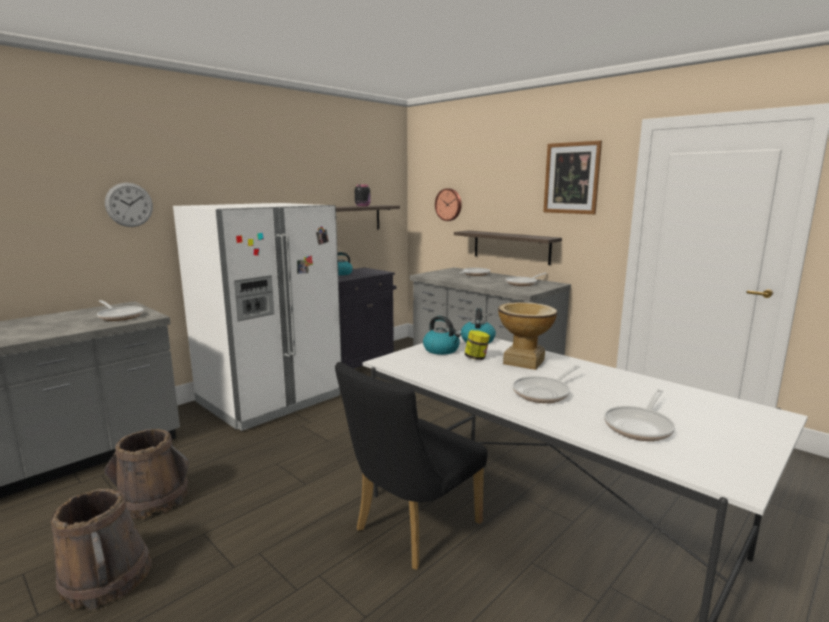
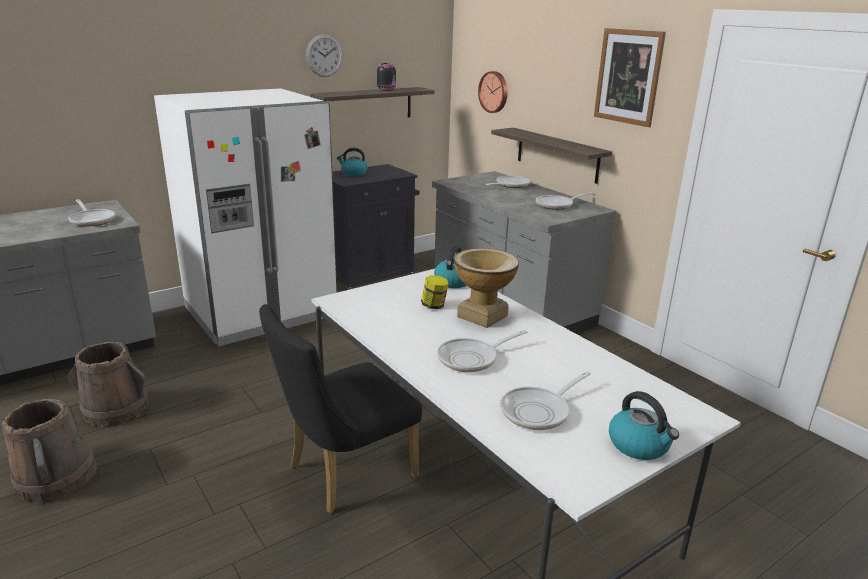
camera: 10 degrees right, 10 degrees up
wall clock [105,183,153,227] -> wall clock moved to [306,34,343,77]
kettle [423,316,461,355] -> kettle moved to [609,391,679,460]

